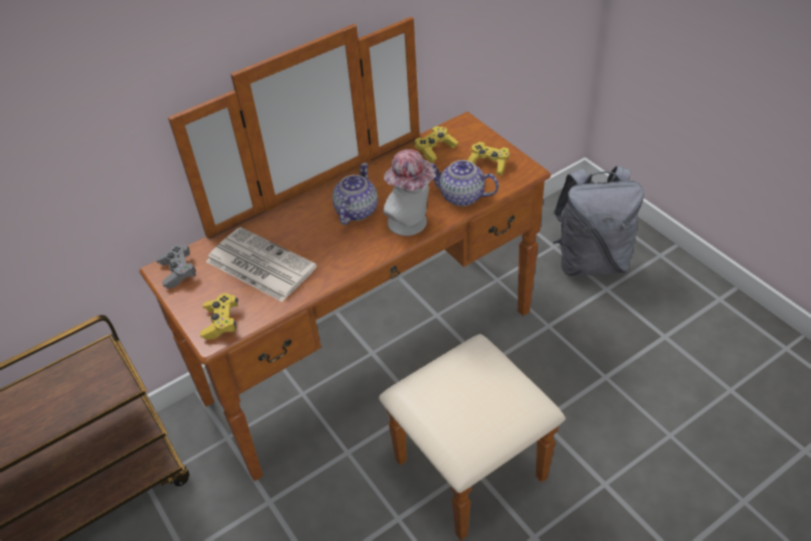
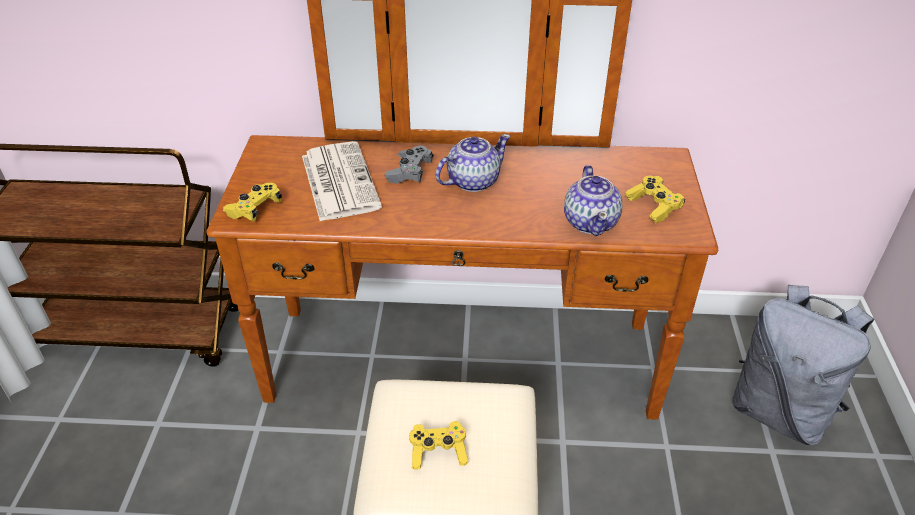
camera: 35 degrees right, 5 degrees down
grey game controller [156,244,196,289] -> grey game controller moved to [385,146,434,184]
hat [383,149,436,236] -> none
yellow game controller [414,126,458,163] -> yellow game controller moved to [409,421,468,470]
teapot [430,160,499,206] -> teapot turned 150 degrees counterclockwise [564,165,622,236]

